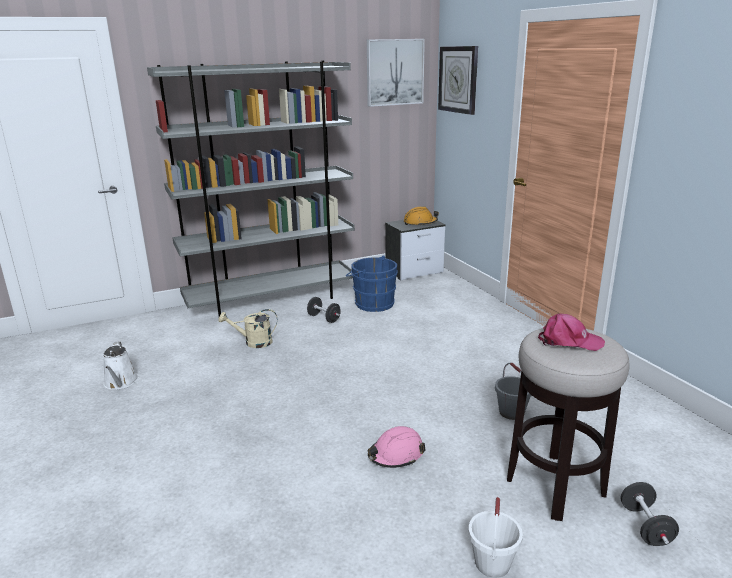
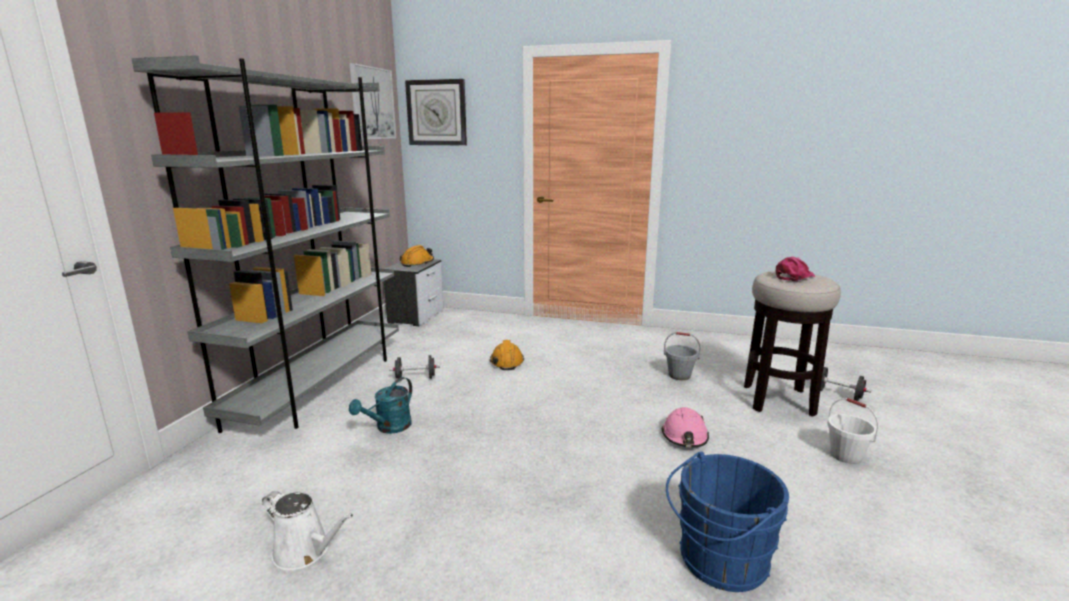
camera: 50 degrees left, 5 degrees down
beige watering can [218,309,277,348] -> turquoise watering can [349,377,412,434]
blue bucket [346,256,398,312] -> blue bucket moved to [666,452,789,592]
none -> orange hard hat [490,340,525,370]

